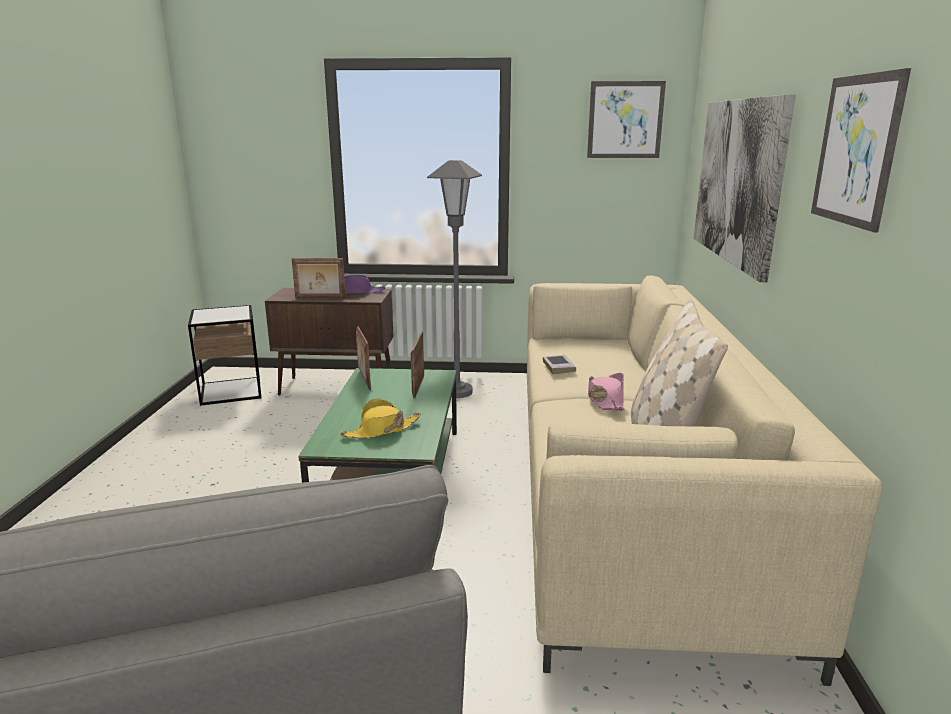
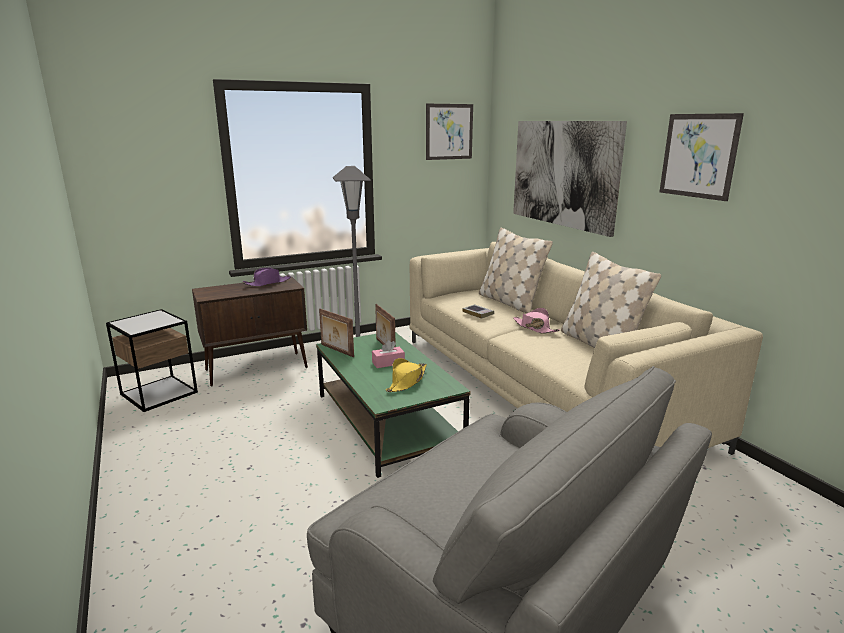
camera: 30 degrees left, 0 degrees up
picture frame [292,258,346,298] -> none
none -> pink tissue box [372,340,405,368]
none -> beige pillow [479,228,553,314]

